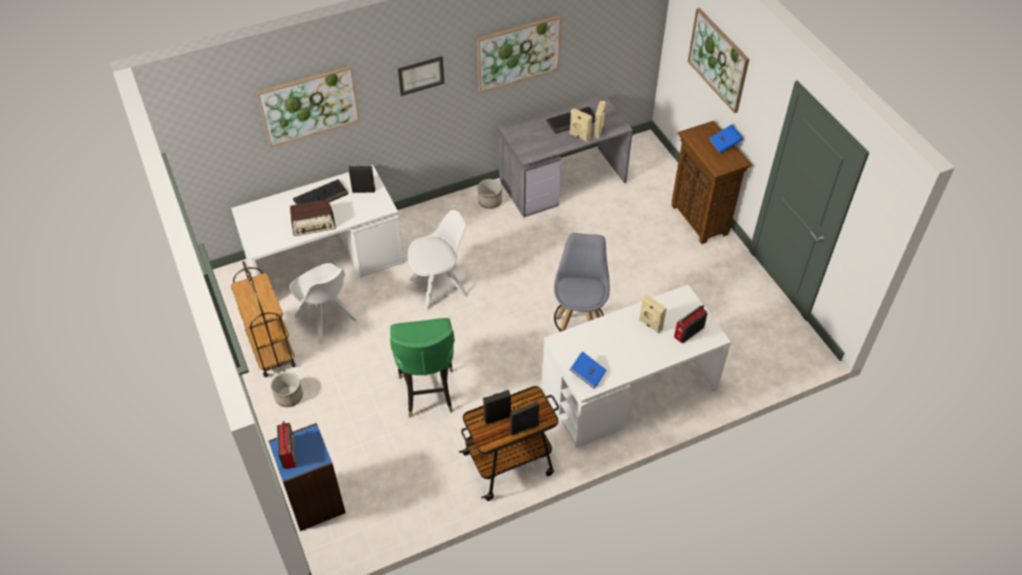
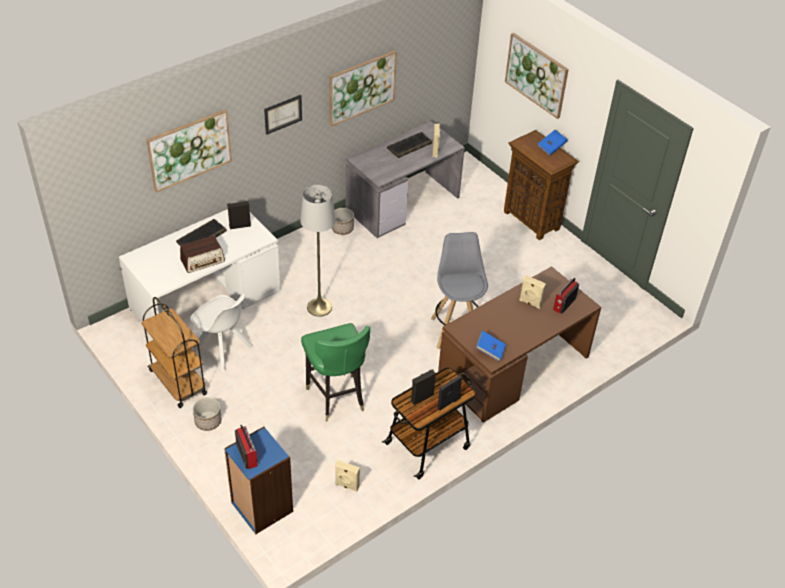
camera: 15 degrees left, 5 degrees down
white chair [408,210,468,311] -> grey floor lamp [300,185,336,317]
white desk [542,285,731,448] -> brown desk [438,266,601,422]
beige speaker [569,108,592,142] -> beige speaker moved to [335,460,360,492]

